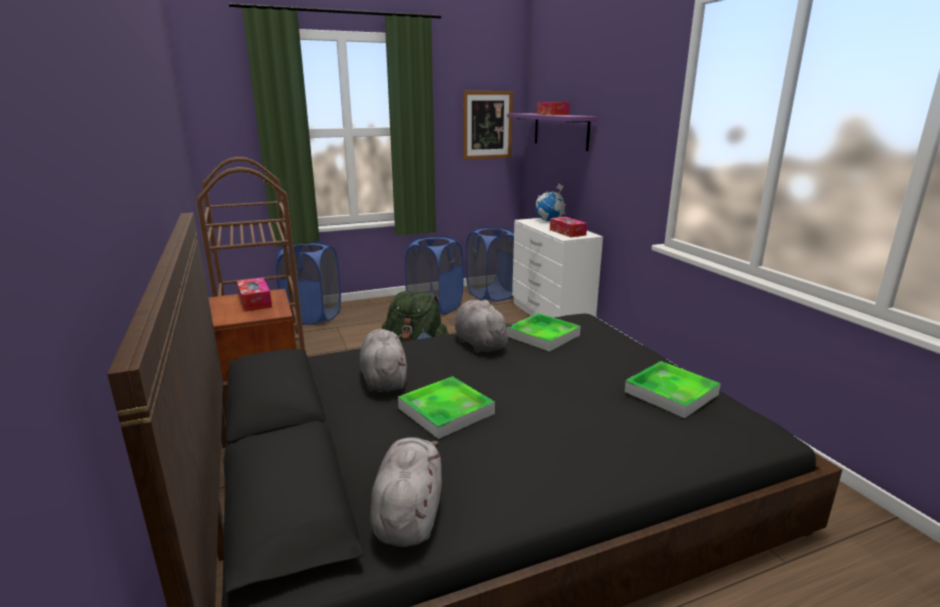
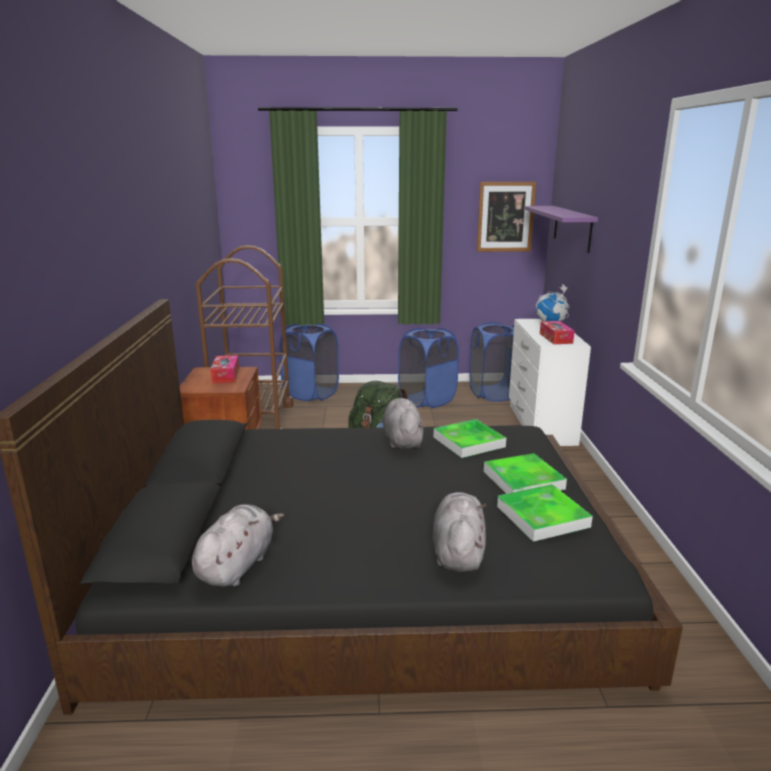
camera: 20 degrees right, 0 degrees up
grey plush toy [359,329,407,392] -> grey plush toy moved to [432,492,486,572]
tray [398,376,495,439] -> tray moved to [484,453,567,494]
tissue box [537,102,570,115] -> none

